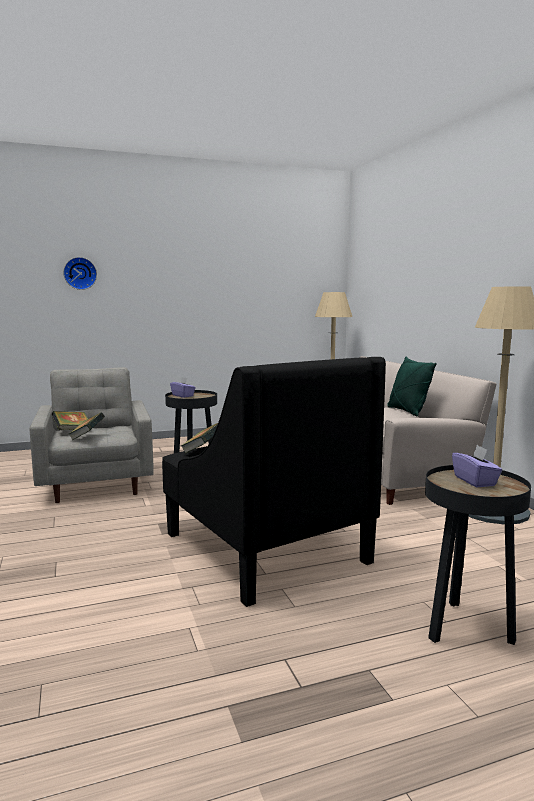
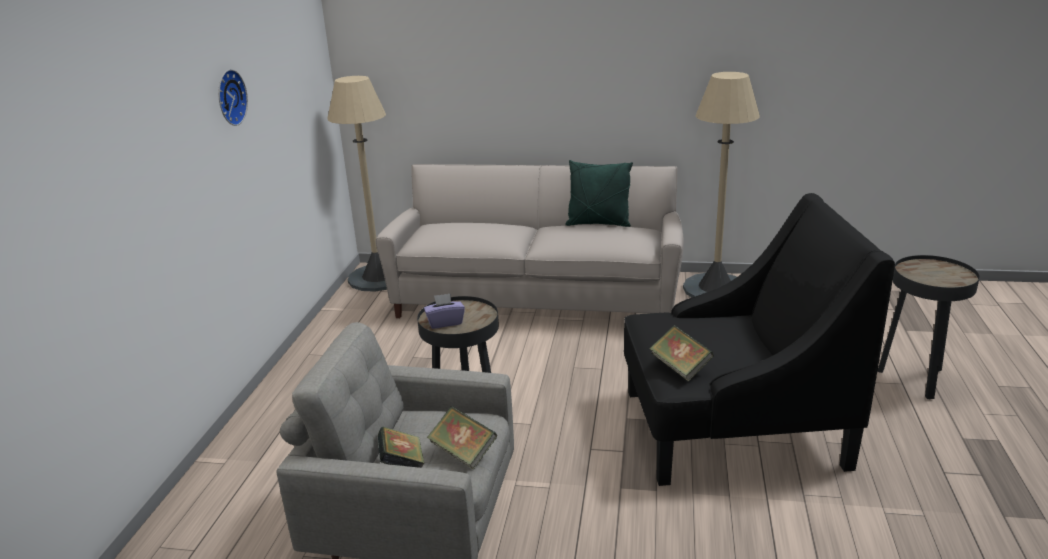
camera: 60 degrees left, 15 degrees up
wall clock [63,257,97,290] -> wall clock moved to [218,69,248,126]
purple tissue box [452,445,503,487] -> none

